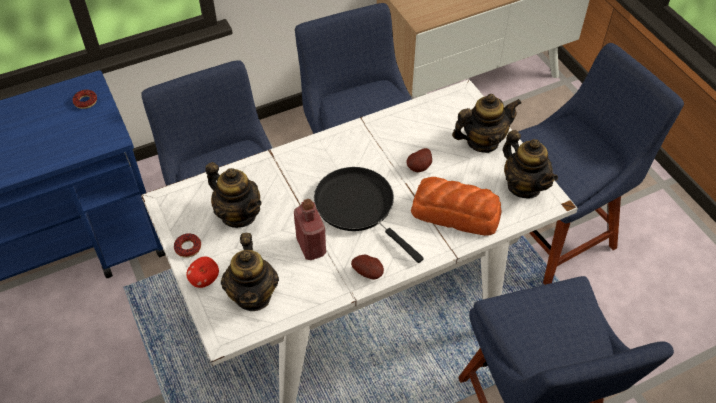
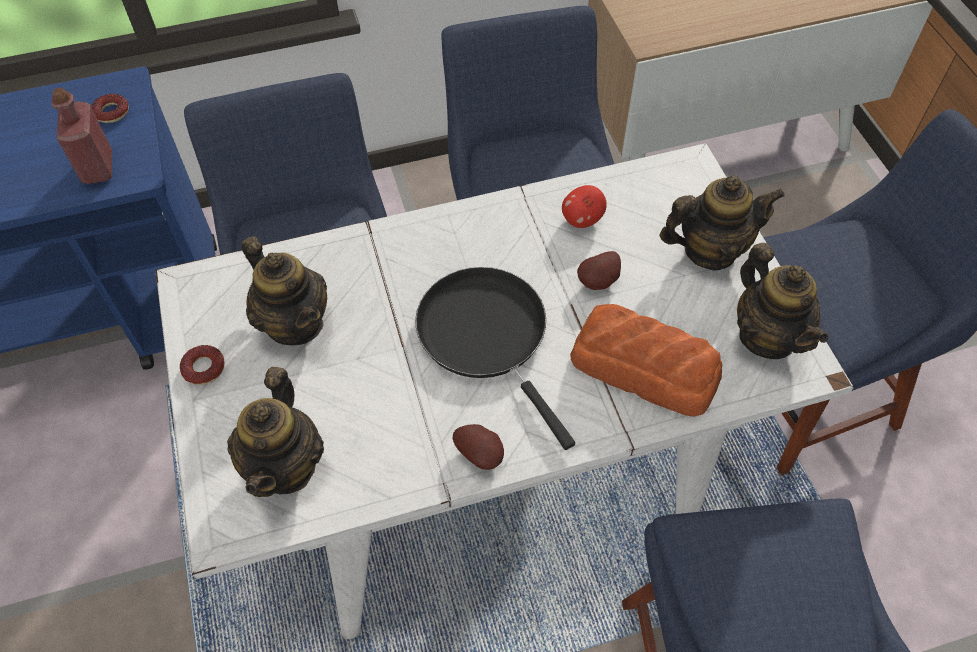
camera: 10 degrees right, 5 degrees up
apple [186,257,219,288] -> apple moved to [562,185,607,228]
red bottle [294,199,326,260] -> red bottle moved to [52,88,112,184]

